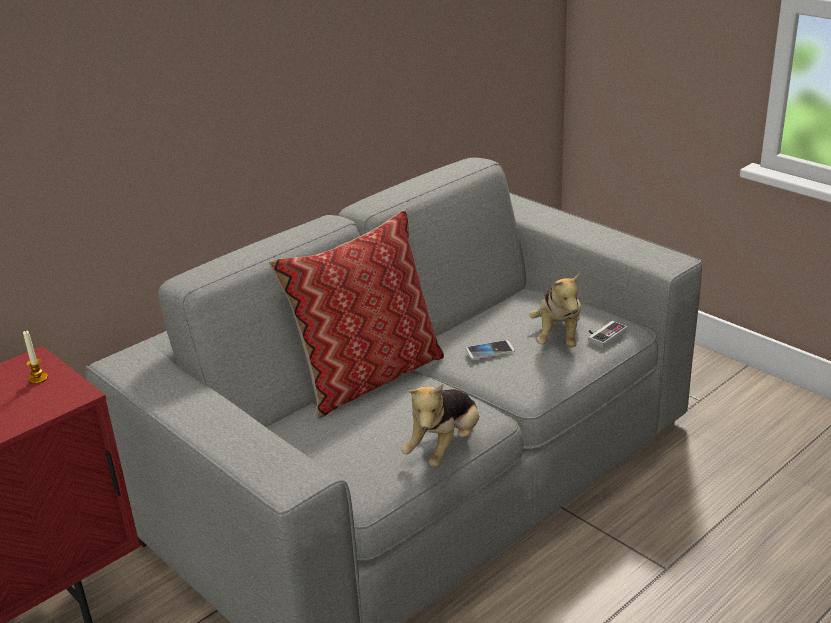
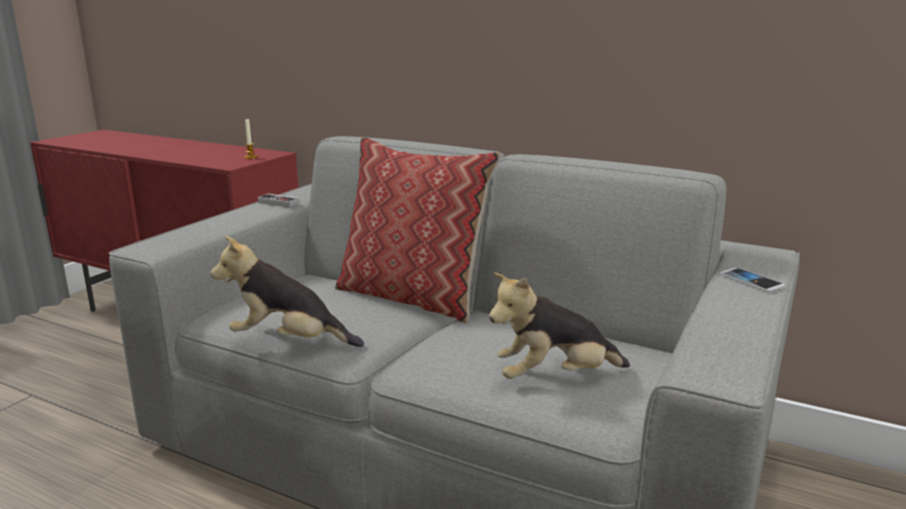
camera: 70 degrees right, 10 degrees down
phone [466,340,514,359] -> phone moved to [720,268,785,292]
game controller [588,321,627,348] -> game controller moved to [258,194,299,207]

